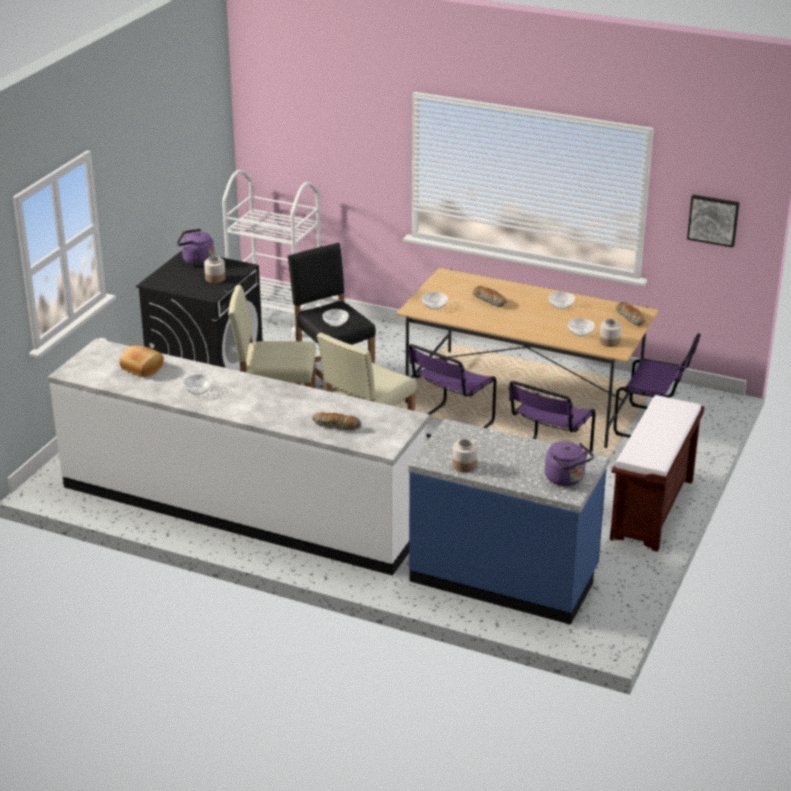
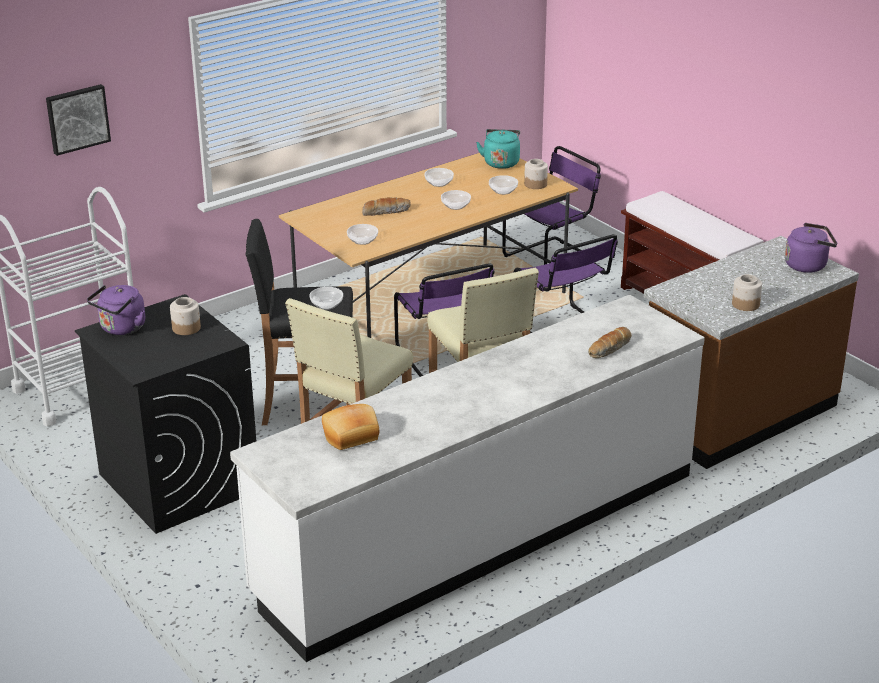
camera: 60 degrees left, 0 degrees up
bowl [183,374,212,395] -> bowl moved to [441,190,471,210]
blue counter [408,419,610,625] -> brown counter [644,236,859,469]
bread [616,302,646,326] -> turquoise kettle [476,129,520,169]
picture [687,195,740,248] -> picture moved to [46,84,111,156]

